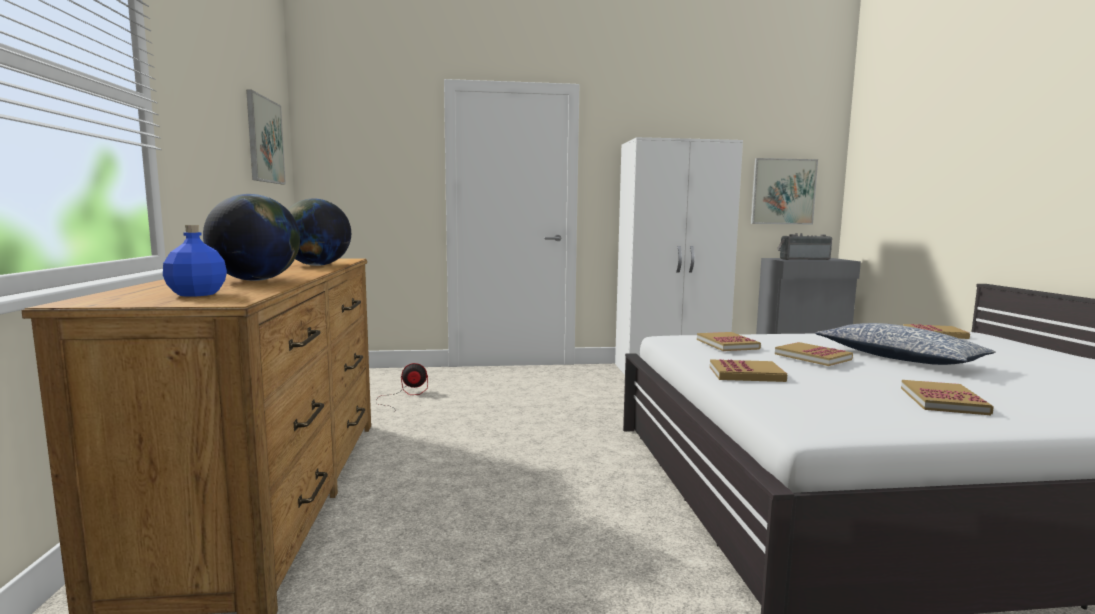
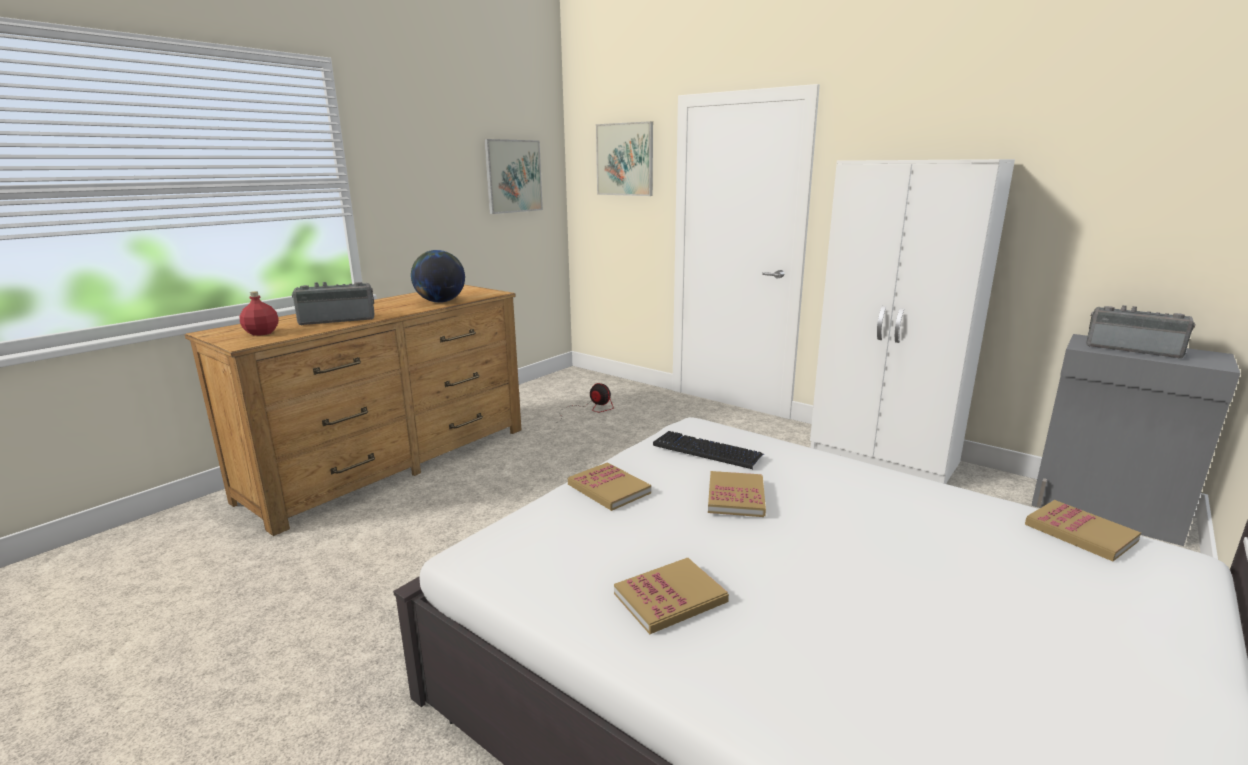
camera: 45 degrees right, 10 degrees up
blue bottle [163,225,227,297] -> red bottle [239,291,279,336]
globe [203,194,300,281] -> radio [292,282,374,325]
book [697,332,761,351] -> keyboard [653,431,764,469]
picture [751,158,818,224] -> picture moved to [596,121,653,196]
pillow [815,323,995,365] -> none

